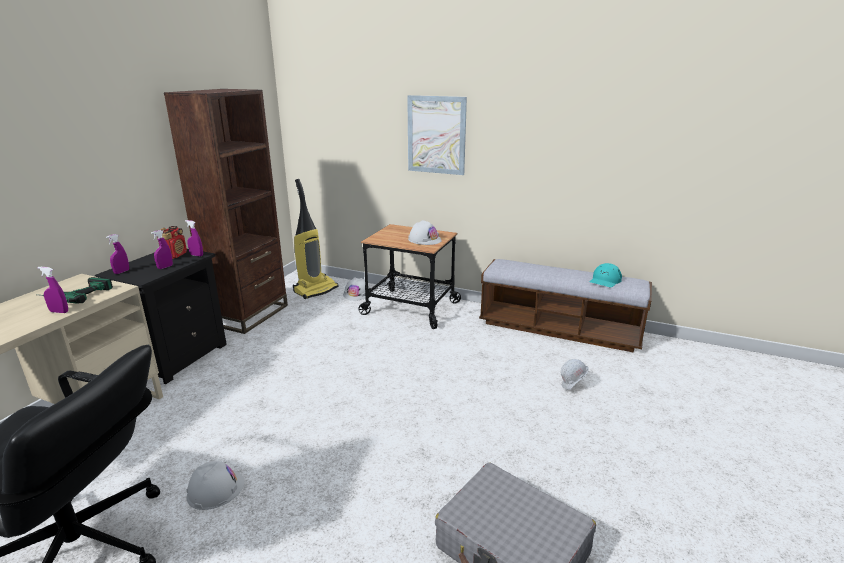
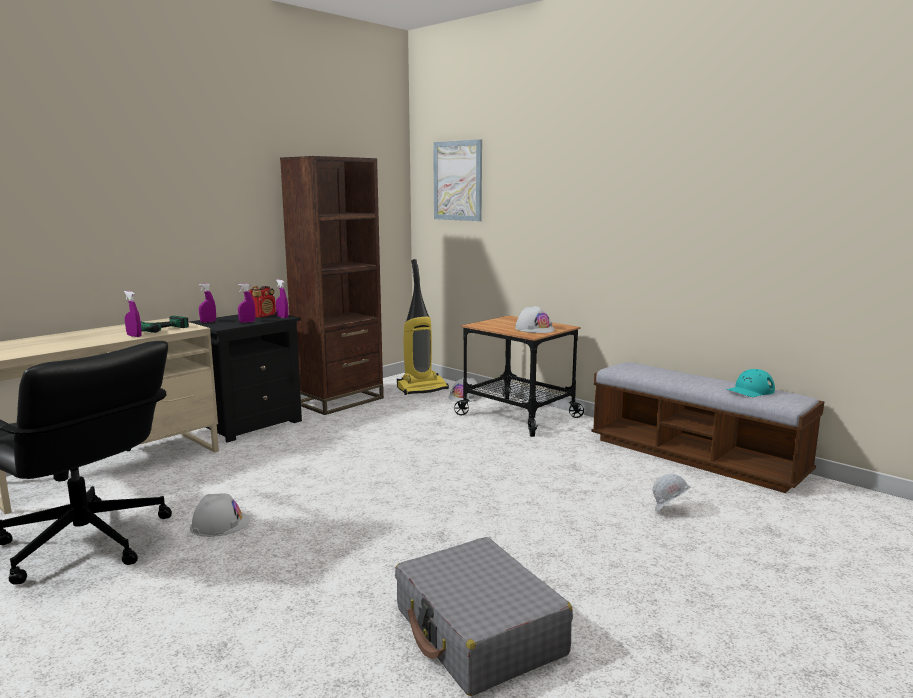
camera: 20 degrees right, 10 degrees down
picture [407,95,467,175] -> picture moved to [433,139,482,221]

